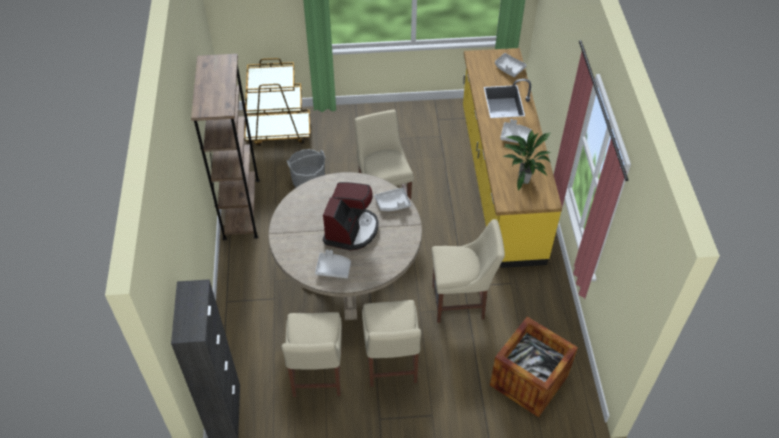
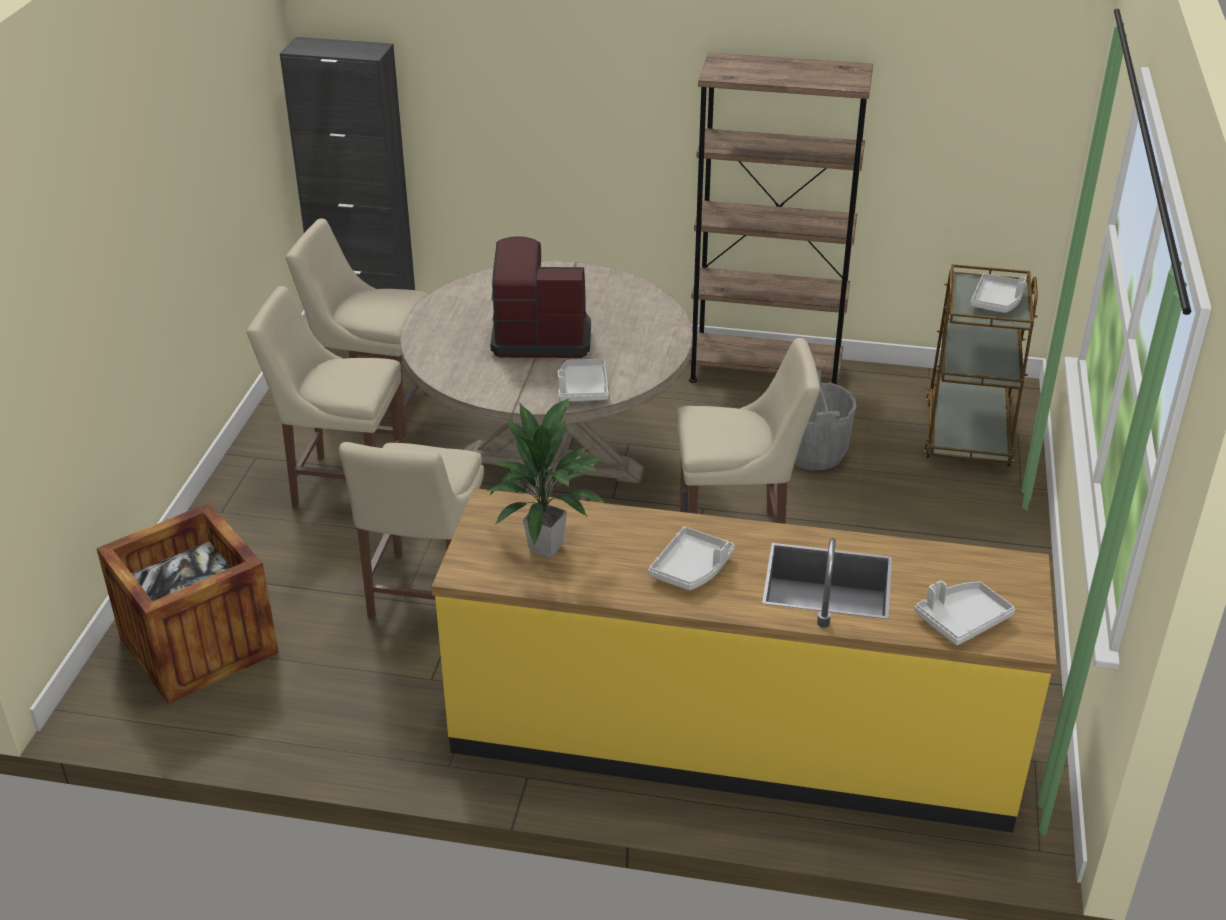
camera: 105 degrees right, 15 degrees down
grey tray [315,250,351,278] -> grey tray moved to [970,273,1027,313]
coffee machine [323,182,378,250] -> coffee machine turned 150 degrees clockwise [490,236,591,358]

